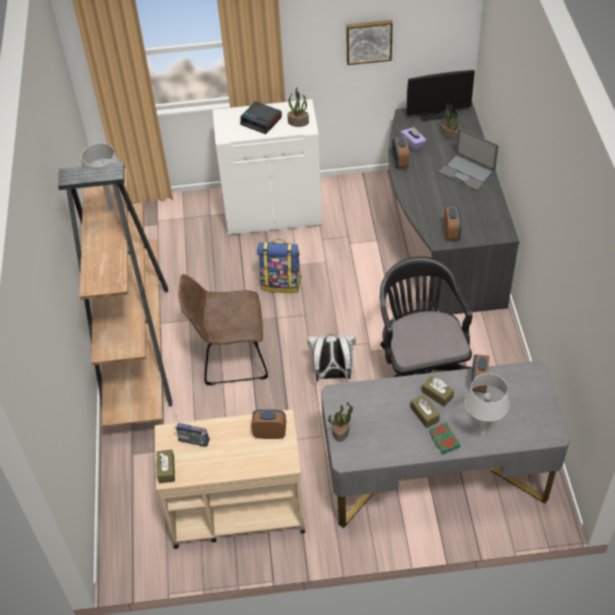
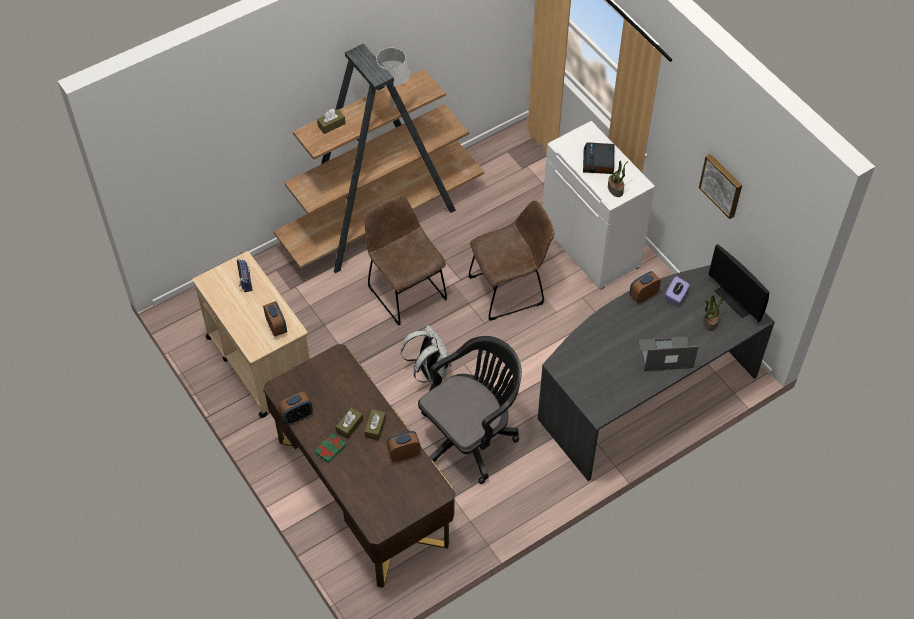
camera: 60 degrees right, 5 degrees up
brown tissue box [157,450,175,483] -> brown tissue box moved to [317,109,345,134]
backpack [257,239,301,293] -> brown chair [468,200,554,321]
grey desk [321,361,570,528] -> brown desk [263,344,455,588]
potted plant [328,402,354,442] -> none
laptop [438,128,499,191] -> laptop turned 75 degrees clockwise [638,337,699,371]
alarm clock [444,207,462,240] -> alarm clock moved to [279,392,313,425]
grey table lamp [465,373,509,437] -> none

